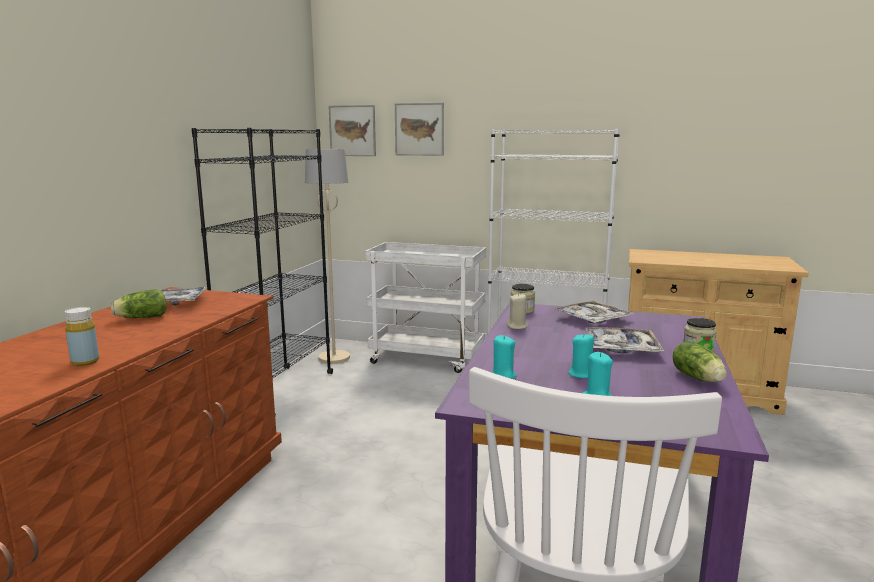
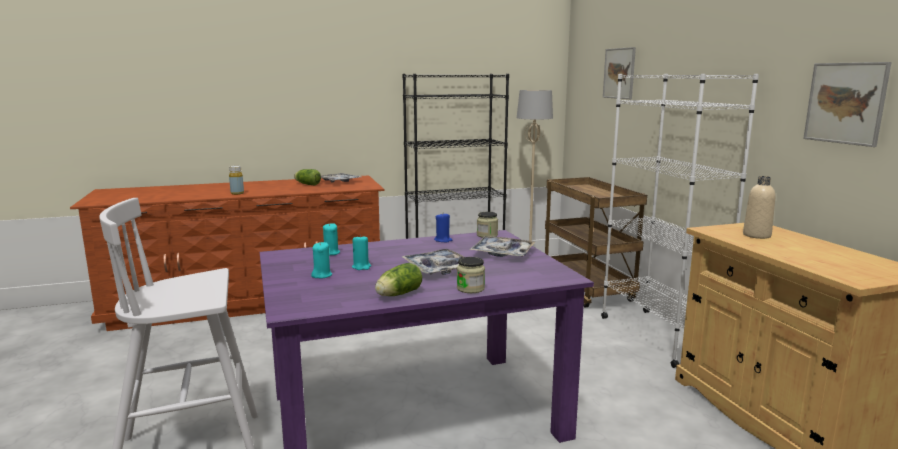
camera: 55 degrees right, 0 degrees up
picture [329,105,376,156] -> picture moved to [803,62,892,147]
white cart [365,242,486,373] -> brown cart [545,177,647,308]
beige candle [507,293,528,329] -> blue candle [434,214,453,243]
none -> beige bottle [743,176,775,239]

